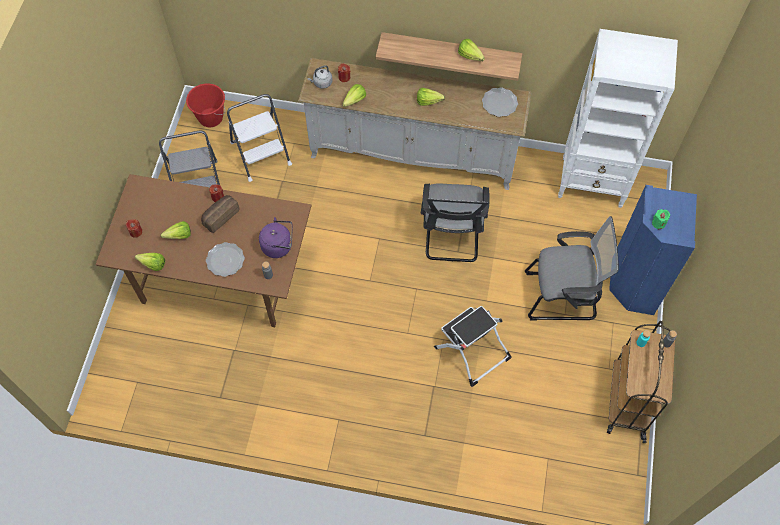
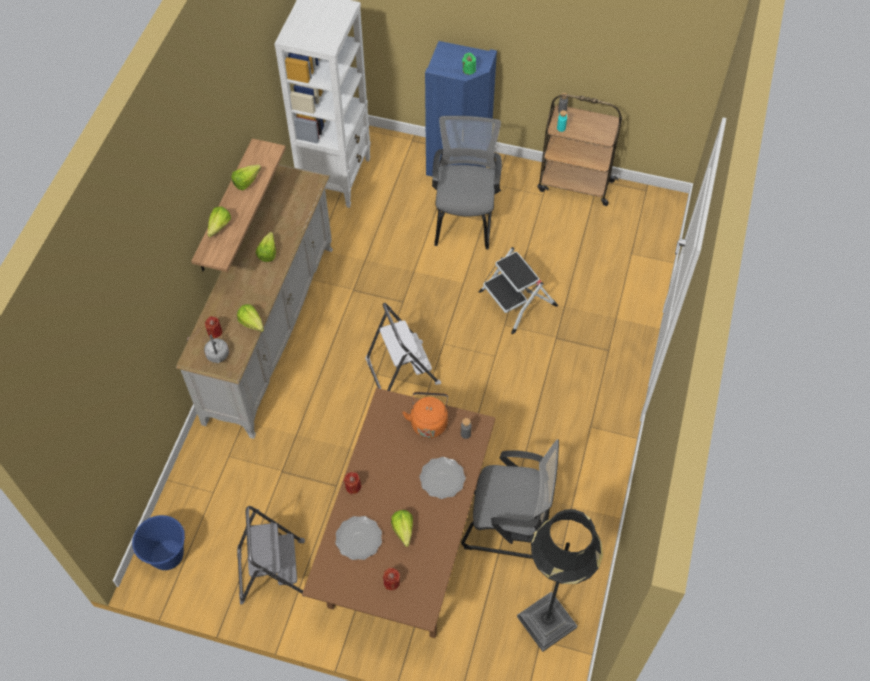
camera: 85 degrees left, 5 degrees down
lettuce [135,253,165,271] -> lettuce moved to [207,207,231,237]
red bucket [186,83,225,127] -> blue bucket [132,515,185,570]
bread [201,195,239,233] -> none
white step ladder [227,94,292,182] -> white step ladder moved to [365,303,441,391]
purple kettle [259,217,293,258] -> orange kettle [402,392,448,438]
chair [421,184,490,262] -> chair moved to [461,439,559,559]
plate [482,87,518,117] -> plate moved to [335,516,382,560]
none -> black floor lamp [517,509,603,652]

